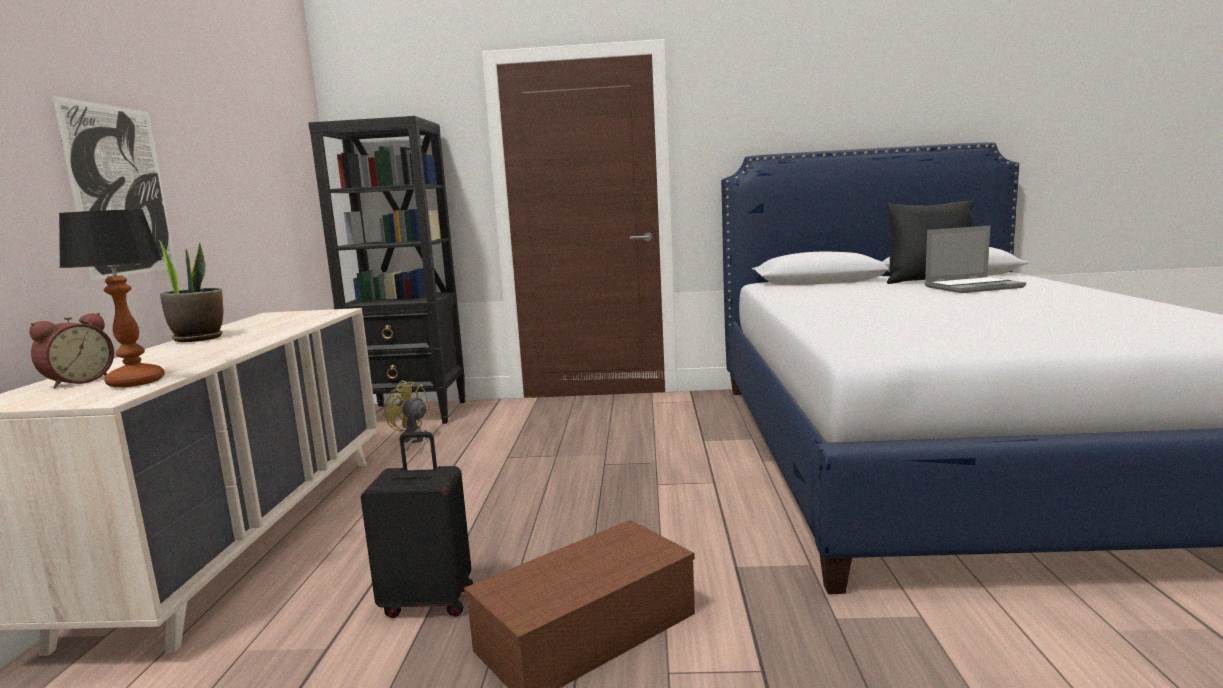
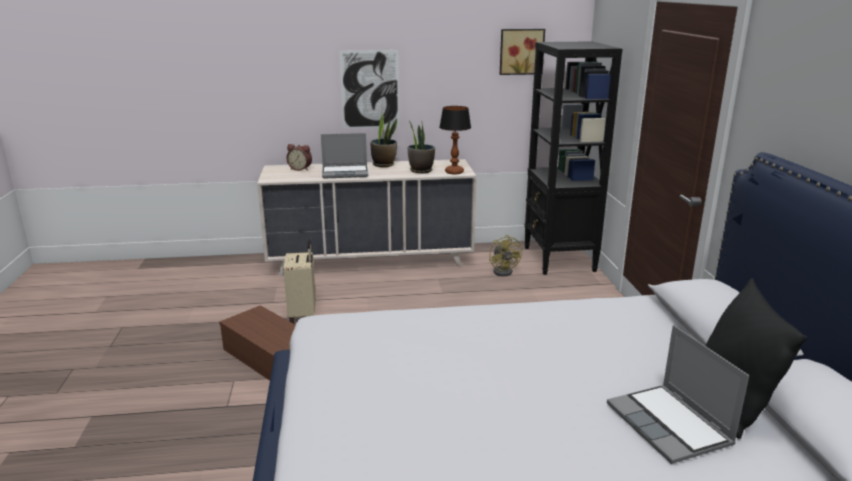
camera: 80 degrees right, 10 degrees up
table lamp [59,209,165,388] -> table lamp moved to [439,106,471,174]
black suitcase [361,432,473,618] -> beige suitcase [283,240,316,324]
yellow fan [385,380,430,454] -> yellow fan turned 135 degrees clockwise [489,235,522,276]
none -> laptop [321,133,368,179]
none -> potted plant [408,120,435,173]
none -> picture [500,29,545,75]

